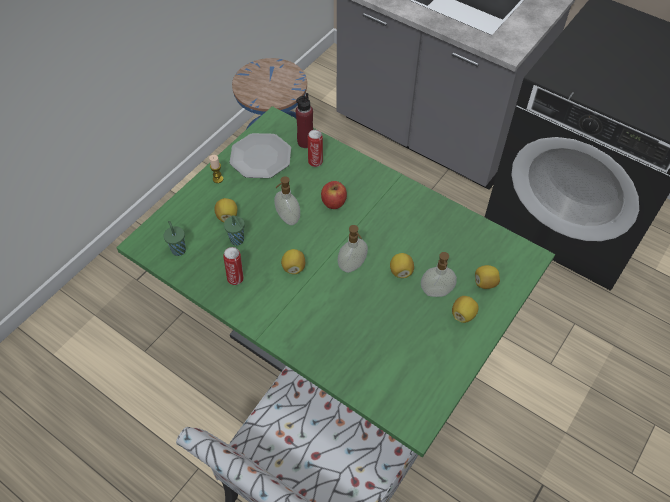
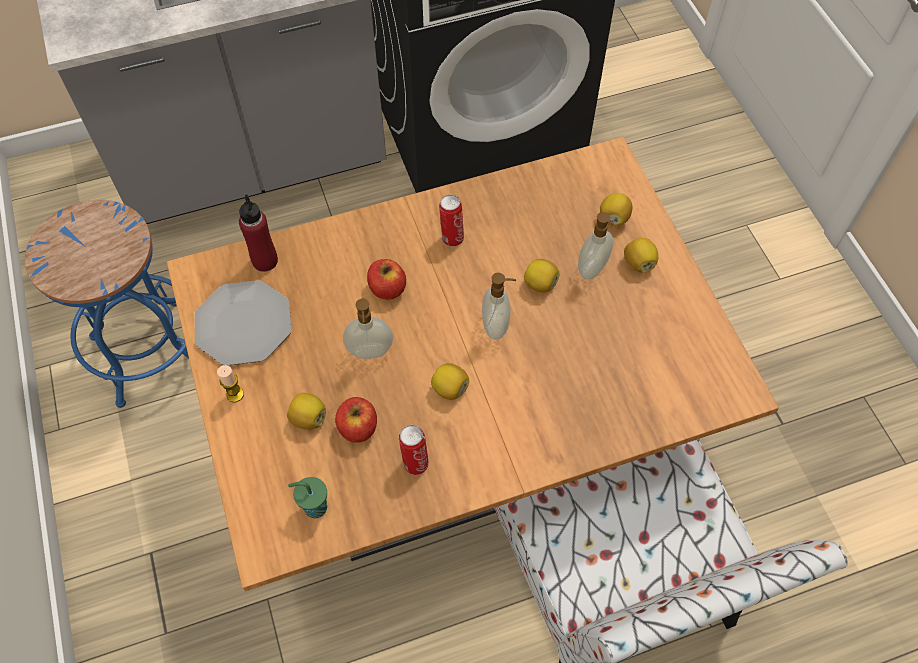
camera: 55 degrees left, 5 degrees up
green dining table [116,106,555,457] -> brown dining table [167,137,779,591]
green cup [224,215,245,245] -> apple [335,397,377,443]
can [308,130,323,167] -> can moved to [439,195,464,247]

